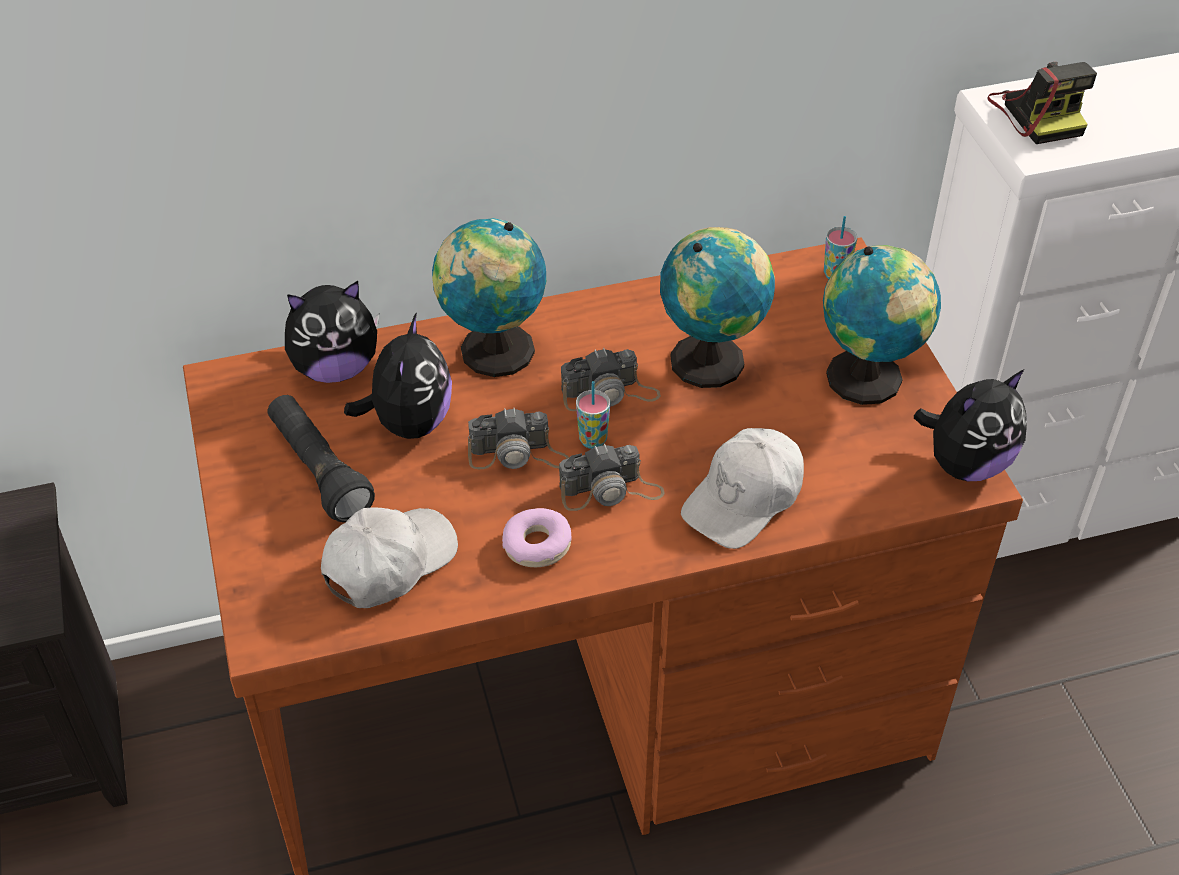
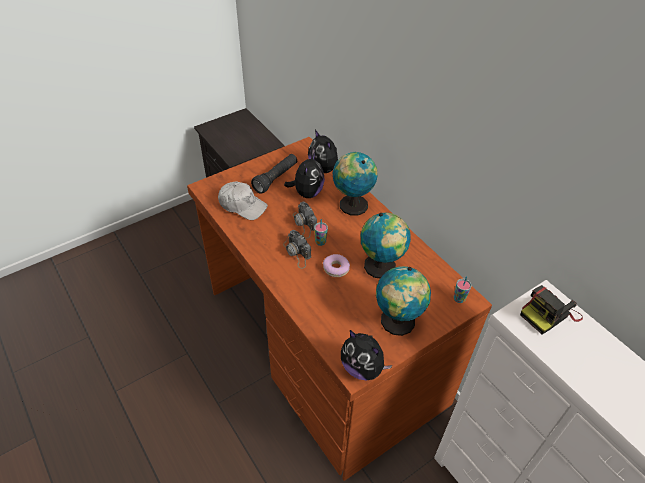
camera: 70 degrees right, 0 degrees up
plush toy [344,312,452,439] -> plush toy turned 60 degrees counterclockwise [284,152,325,198]
donut [502,508,571,567] -> donut moved to [323,254,350,277]
camera [561,348,661,411] -> none
white cap [681,428,804,549] -> none

